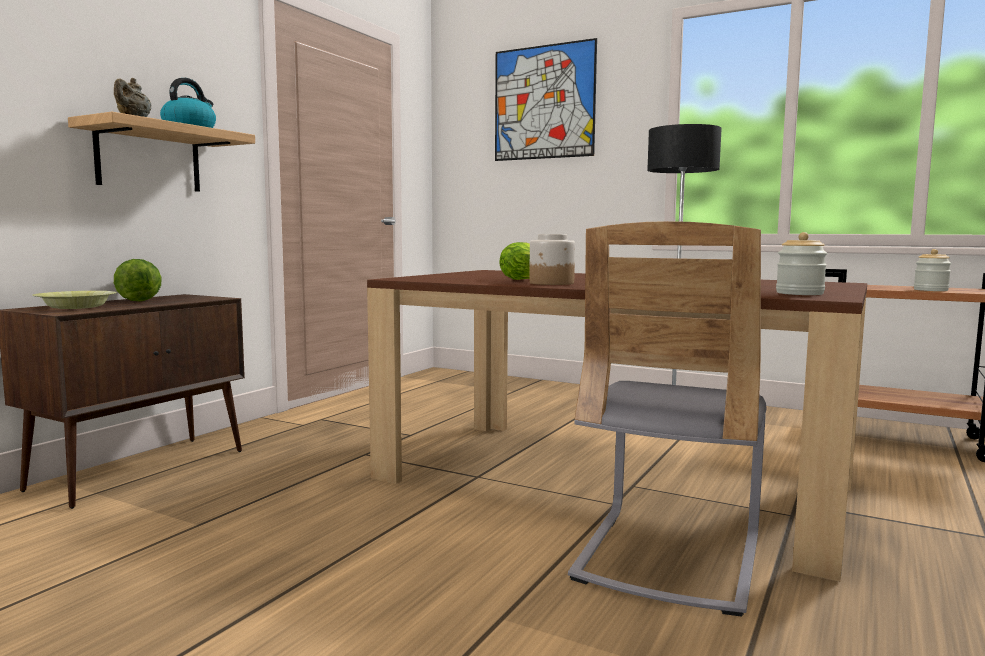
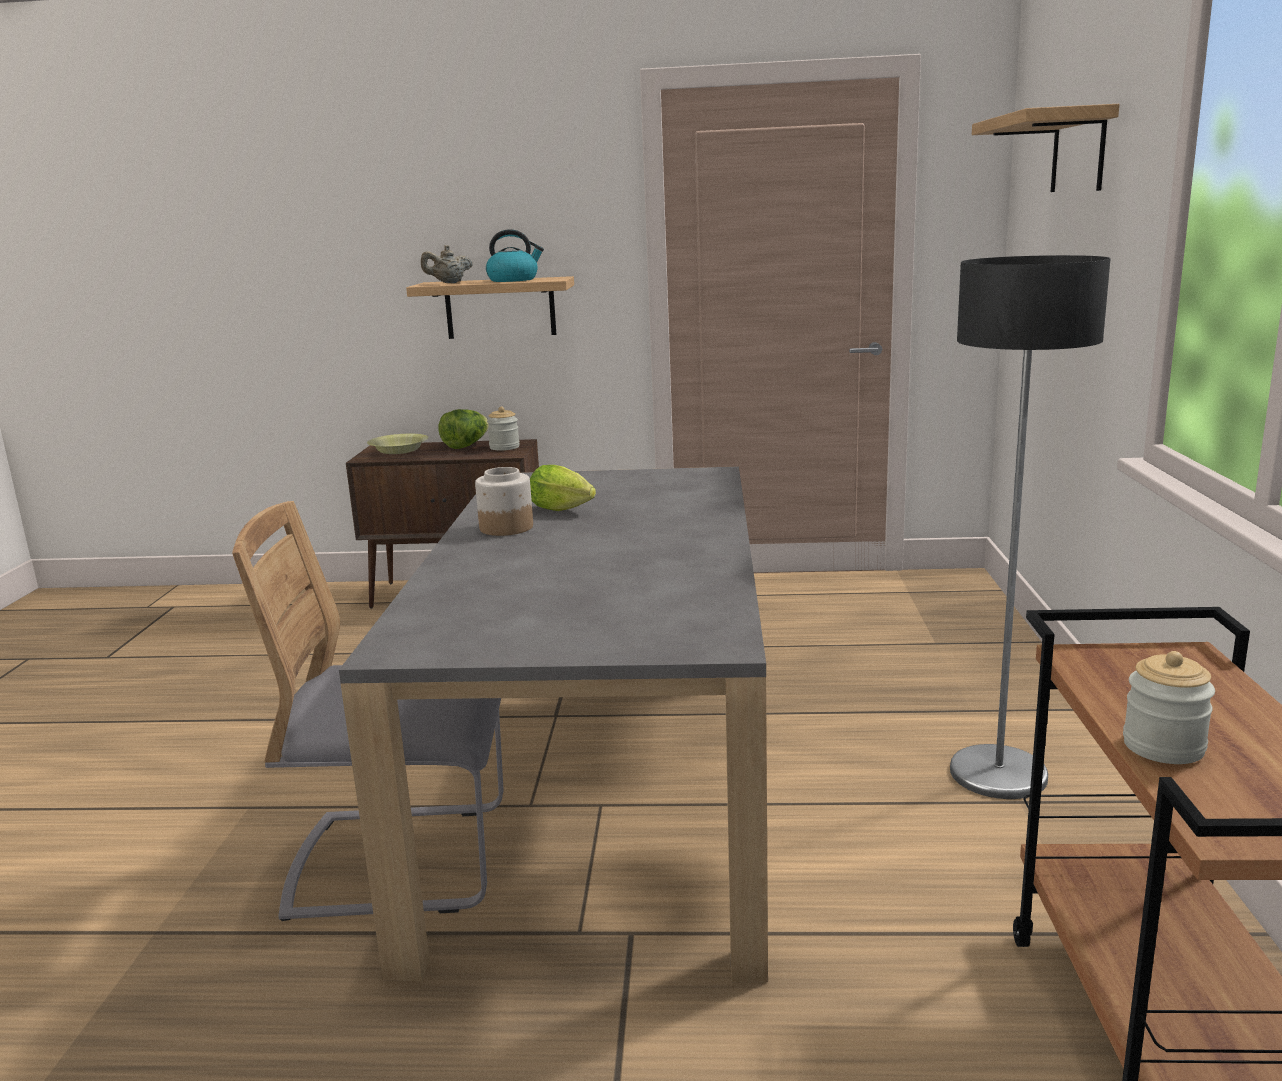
camera: 65 degrees right, 10 degrees up
brown dining table [367,270,867,582] -> grey dining table [339,466,768,982]
picture [495,38,597,161] -> shelf [972,104,1119,192]
jar [776,232,828,295] -> jar moved to [487,407,520,450]

